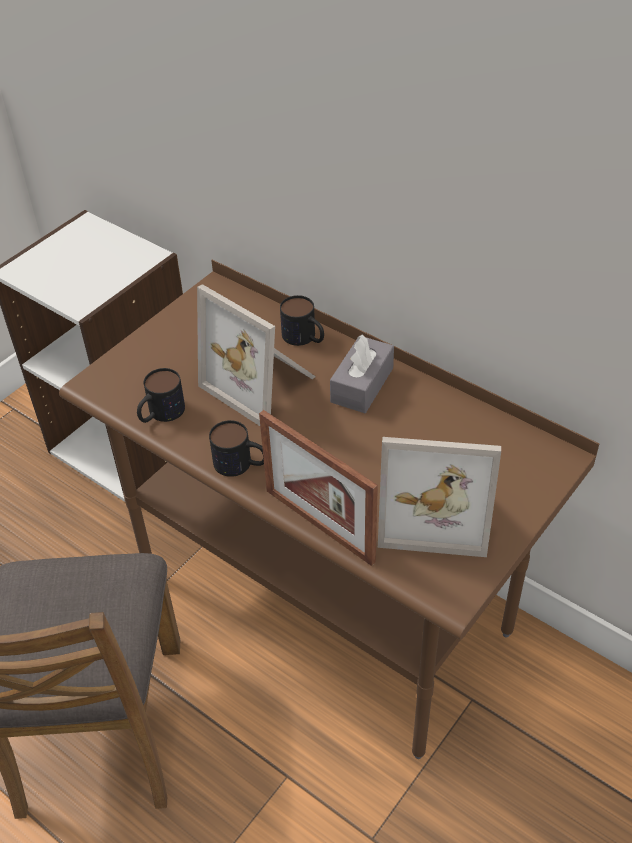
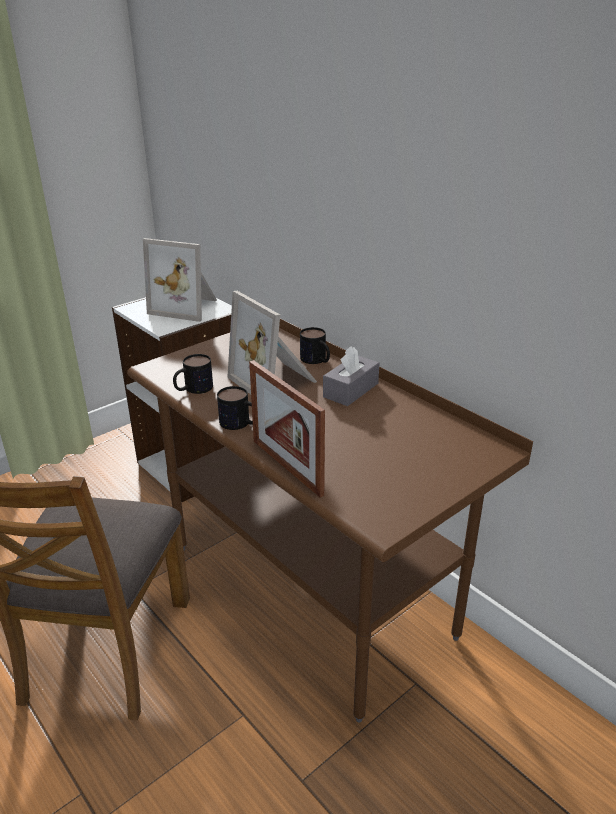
camera: 10 degrees right, 15 degrees down
picture frame [378,437,501,557] -> picture frame moved to [143,238,217,322]

